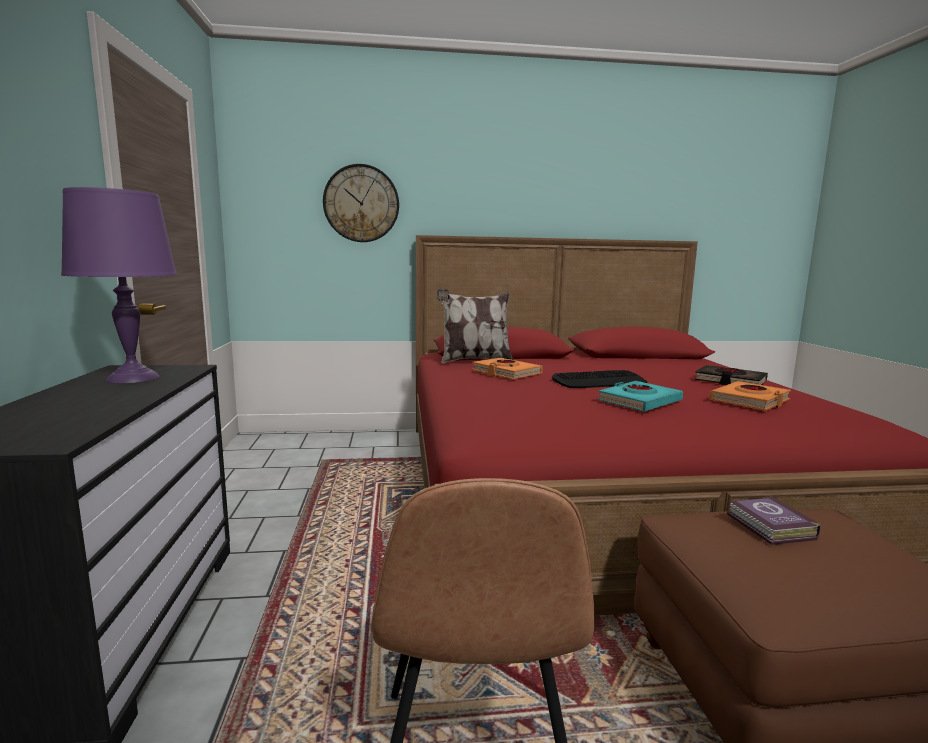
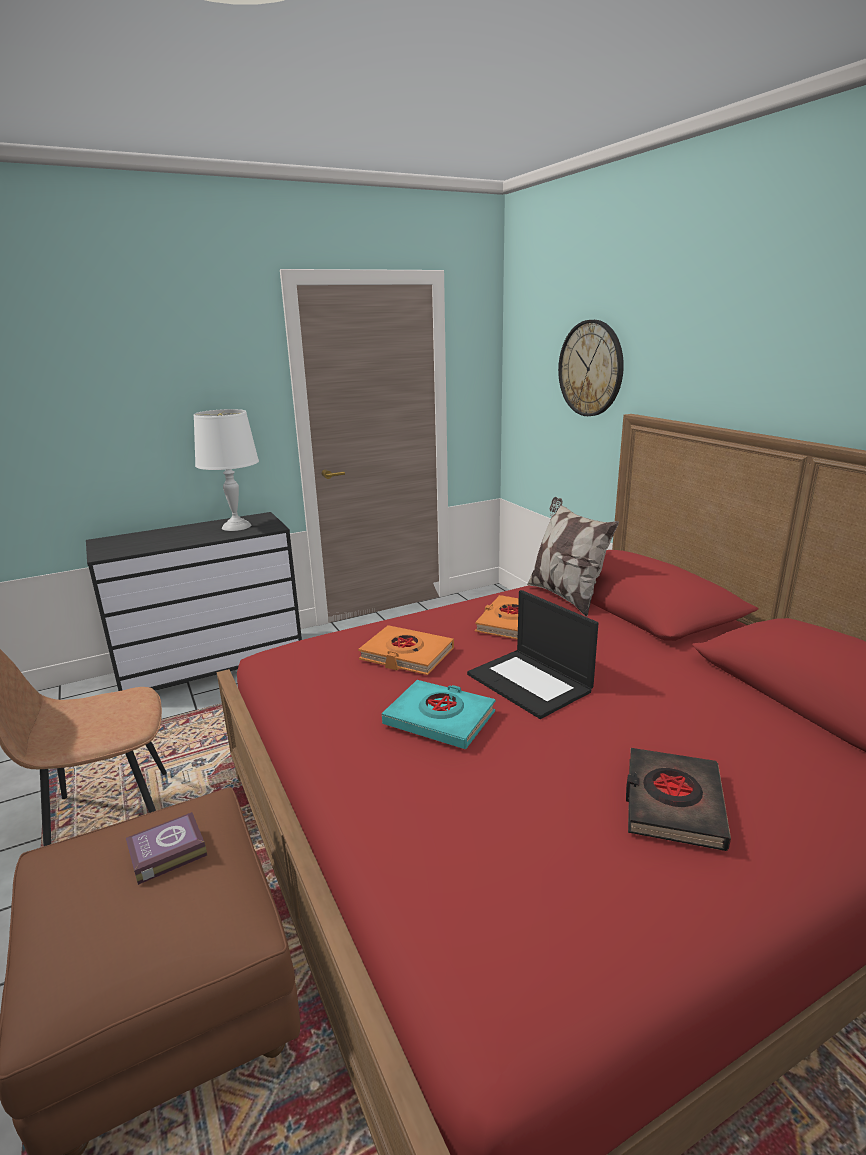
camera: 70 degrees right, 10 degrees up
purple table lamp [61,187,177,383] -> white table lamp [194,409,259,531]
keyboard [552,370,647,388] -> laptop [467,590,598,719]
orange book [709,381,791,411] -> orange book moved to [358,625,454,675]

